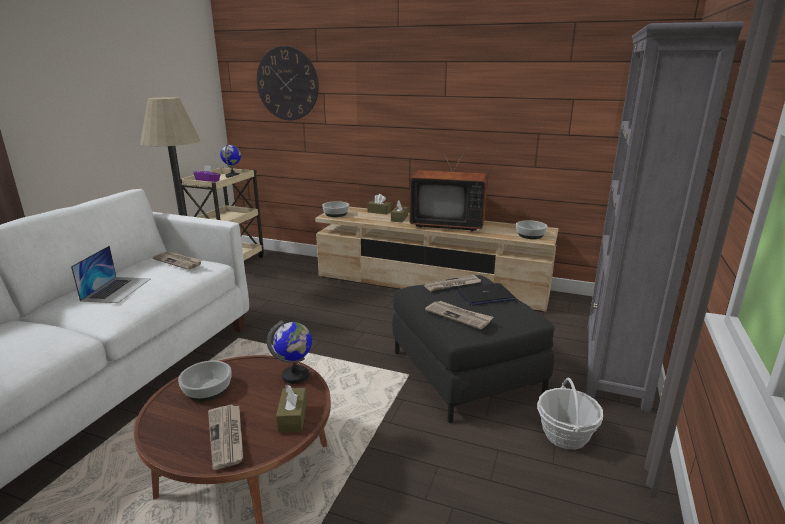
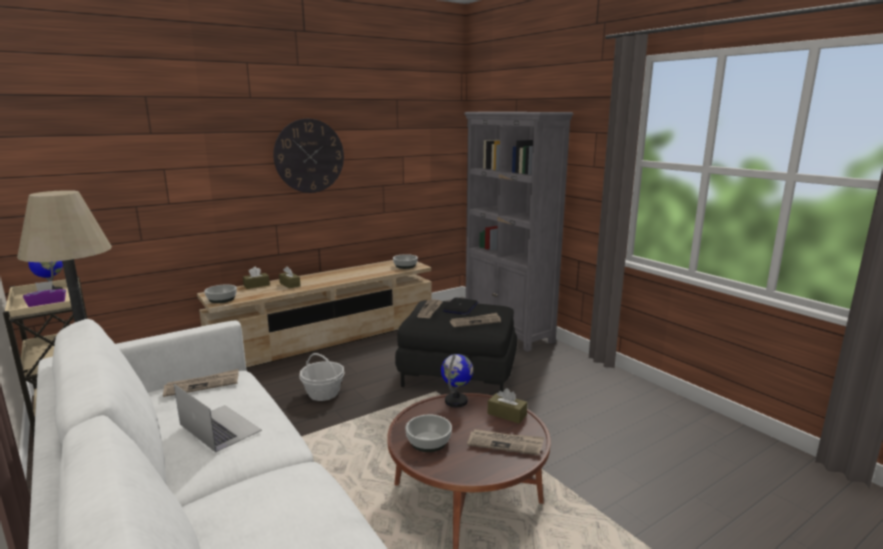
camera: 55 degrees left, 5 degrees down
wall clock [257,46,319,120] -> wall clock moved to [273,119,344,193]
television [409,146,488,231] -> none
basket [537,378,603,450] -> basket moved to [299,353,345,401]

